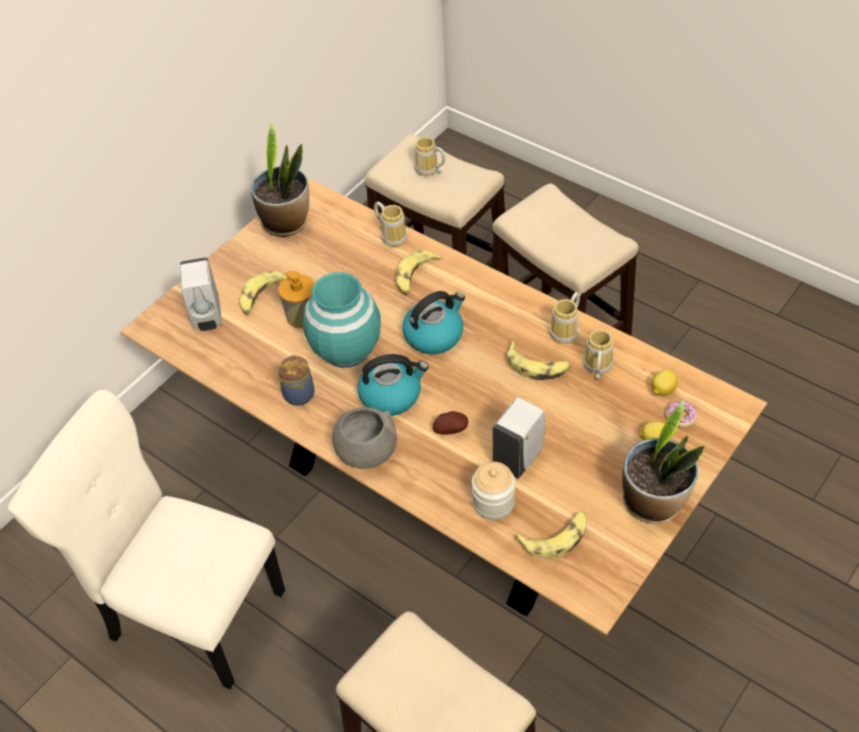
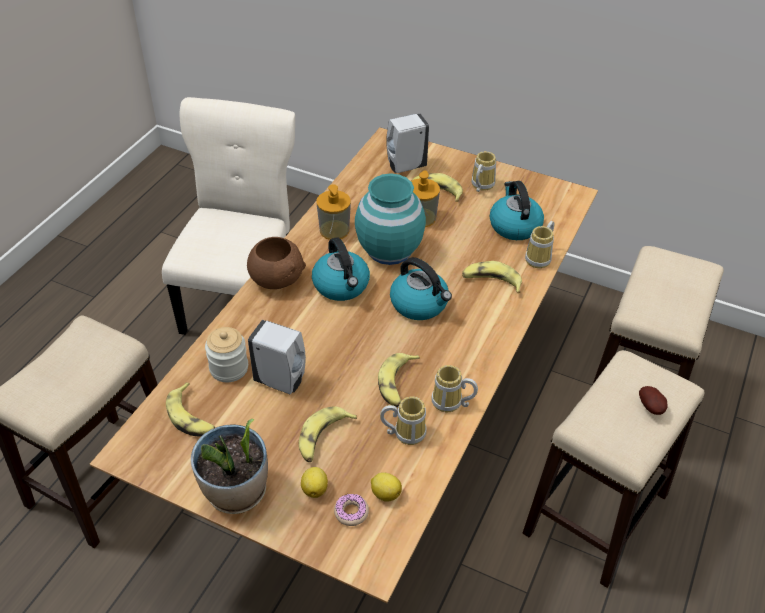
camera: 75 degrees right, 5 degrees down
potted plant [251,123,309,237] -> none
jar [278,355,315,405] -> soap dispenser [317,184,351,240]
grey bowl [332,407,397,469] -> brown bowl [247,237,306,289]
mug [415,137,446,176] -> mug moved to [471,151,496,192]
potato [433,411,468,434] -> potato moved to [639,386,668,415]
none -> banana [299,406,357,462]
none -> kettle [490,181,544,240]

